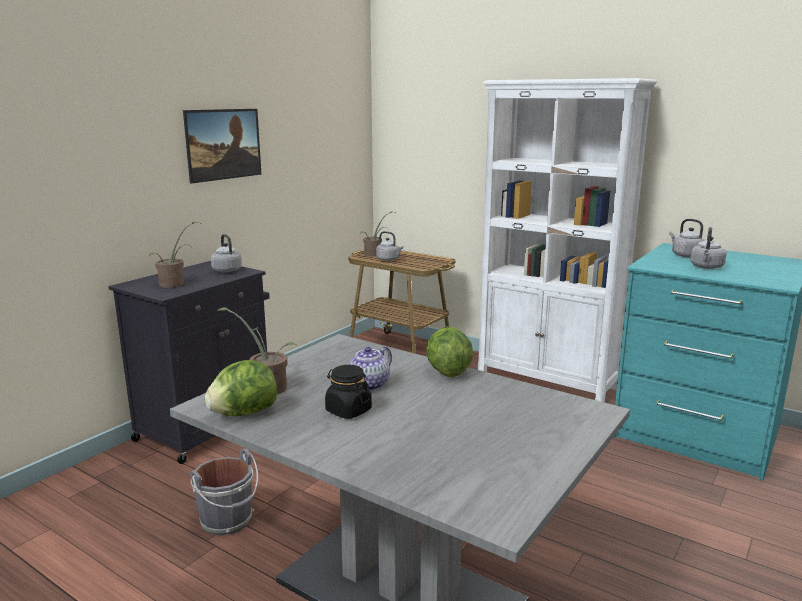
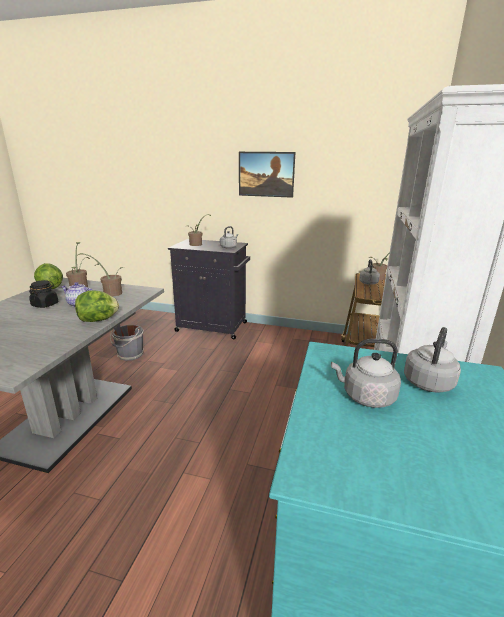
camera: 70 degrees right, 5 degrees up
none -> potted plant [78,253,124,297]

